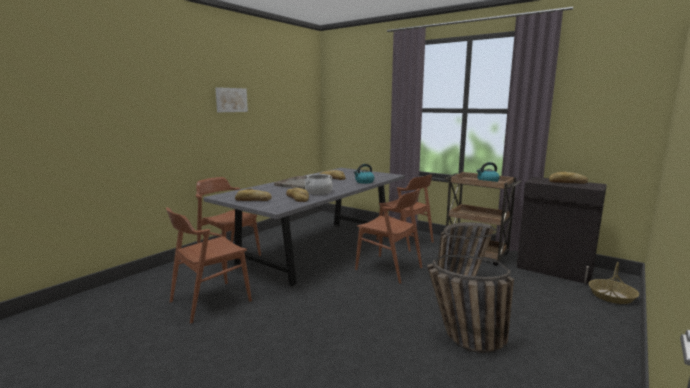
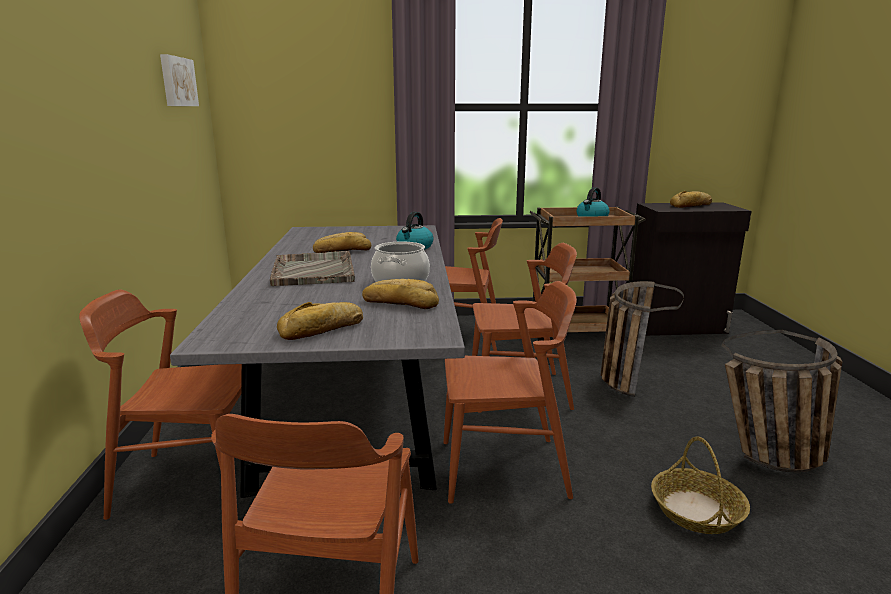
camera: 40 degrees left, 5 degrees up
picture [215,87,248,112] -> picture moved to [160,54,199,106]
basket [588,262,639,304] -> basket moved to [651,437,750,534]
none -> brown chair [443,281,577,504]

